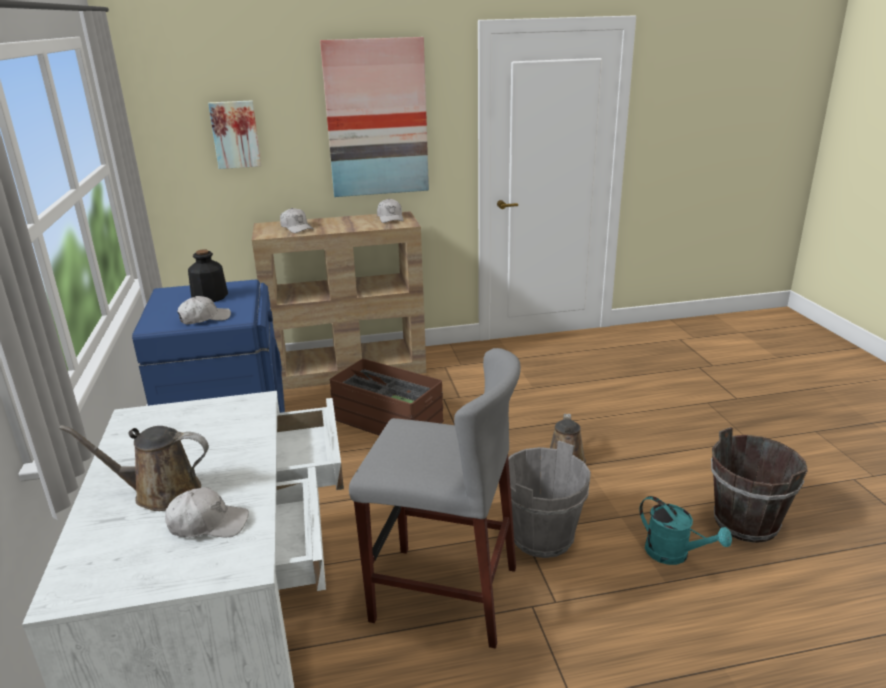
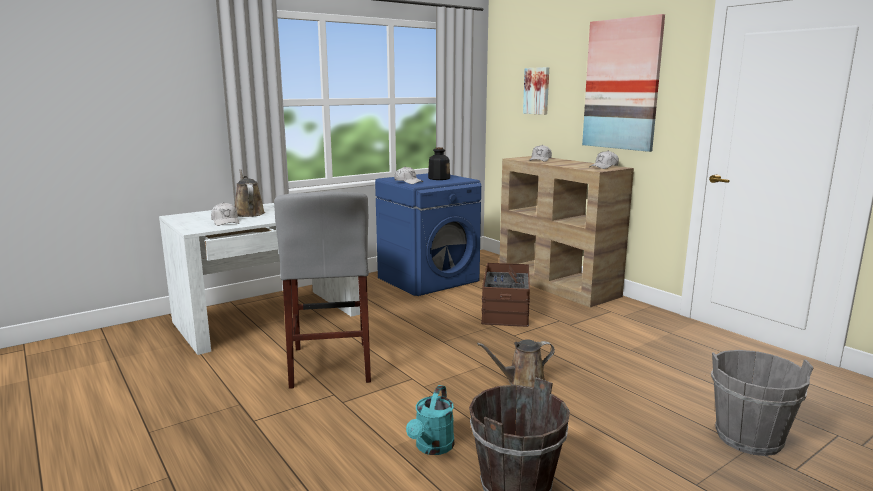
camera: 65 degrees right, 10 degrees down
grey bucket [508,441,591,558] -> grey bucket moved to [711,350,814,456]

